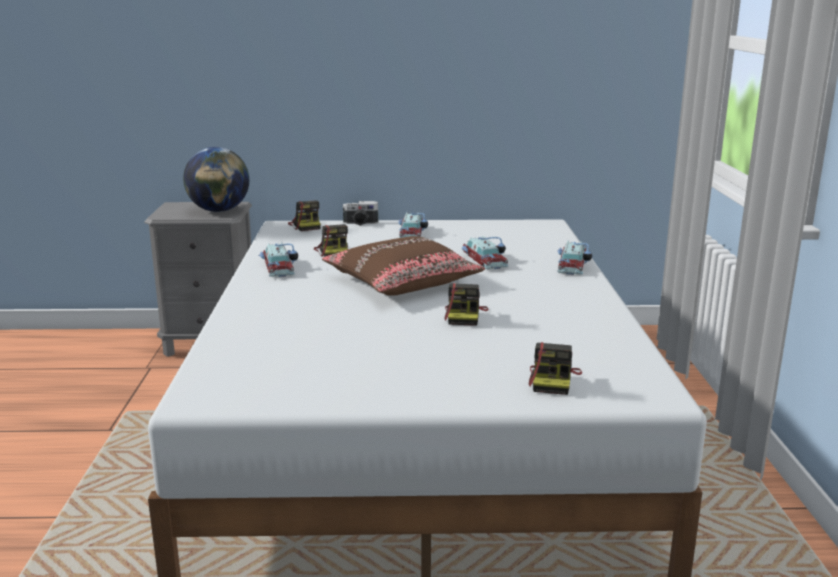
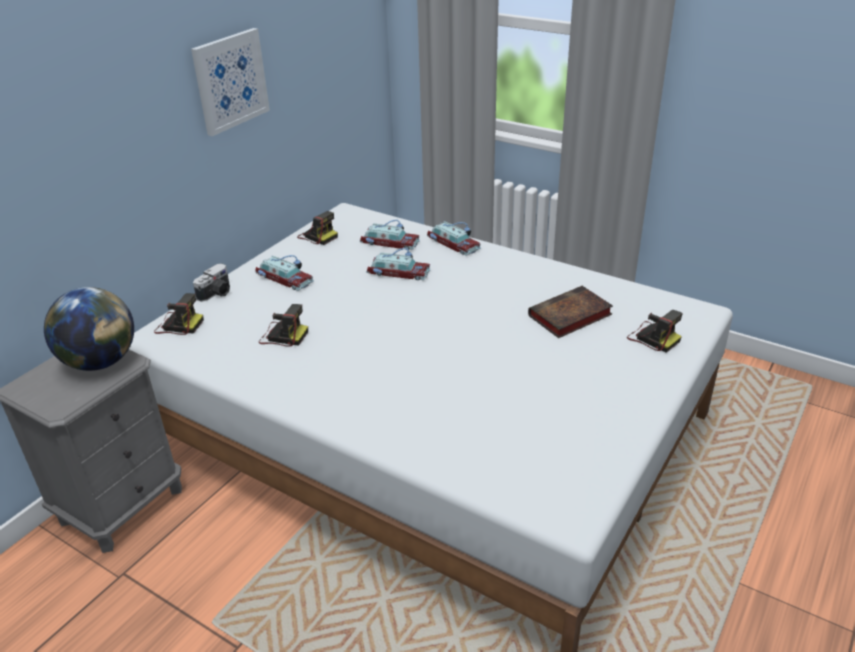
camera: 55 degrees left, 15 degrees up
toy car [259,242,298,277] -> toy car moved to [360,220,420,250]
brown pillow [322,236,485,296] -> none
camera [444,283,489,326] -> camera moved to [297,211,338,245]
none -> picture [191,28,270,136]
none -> book [528,286,613,338]

